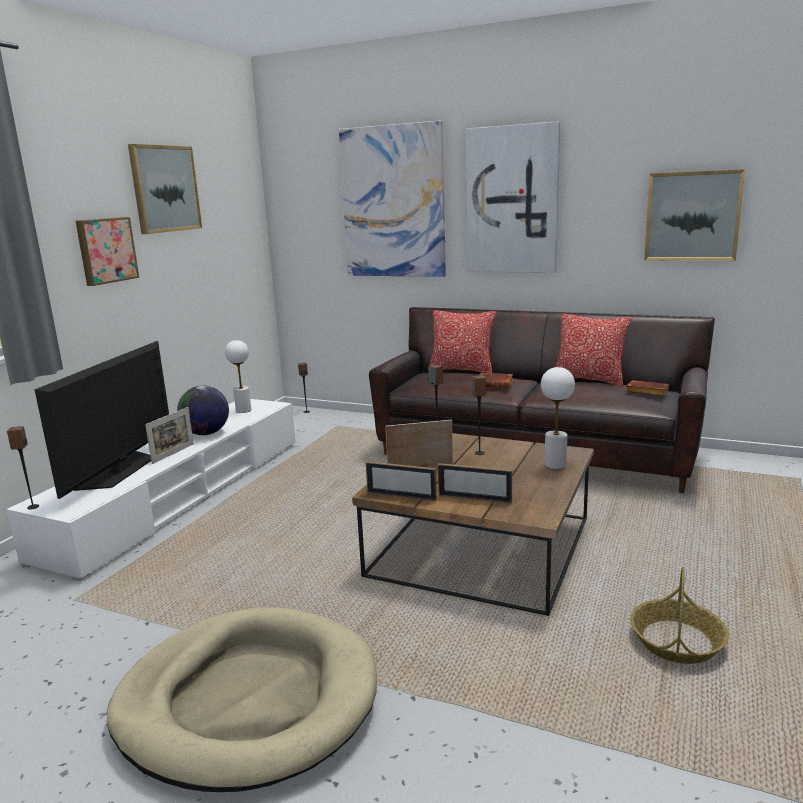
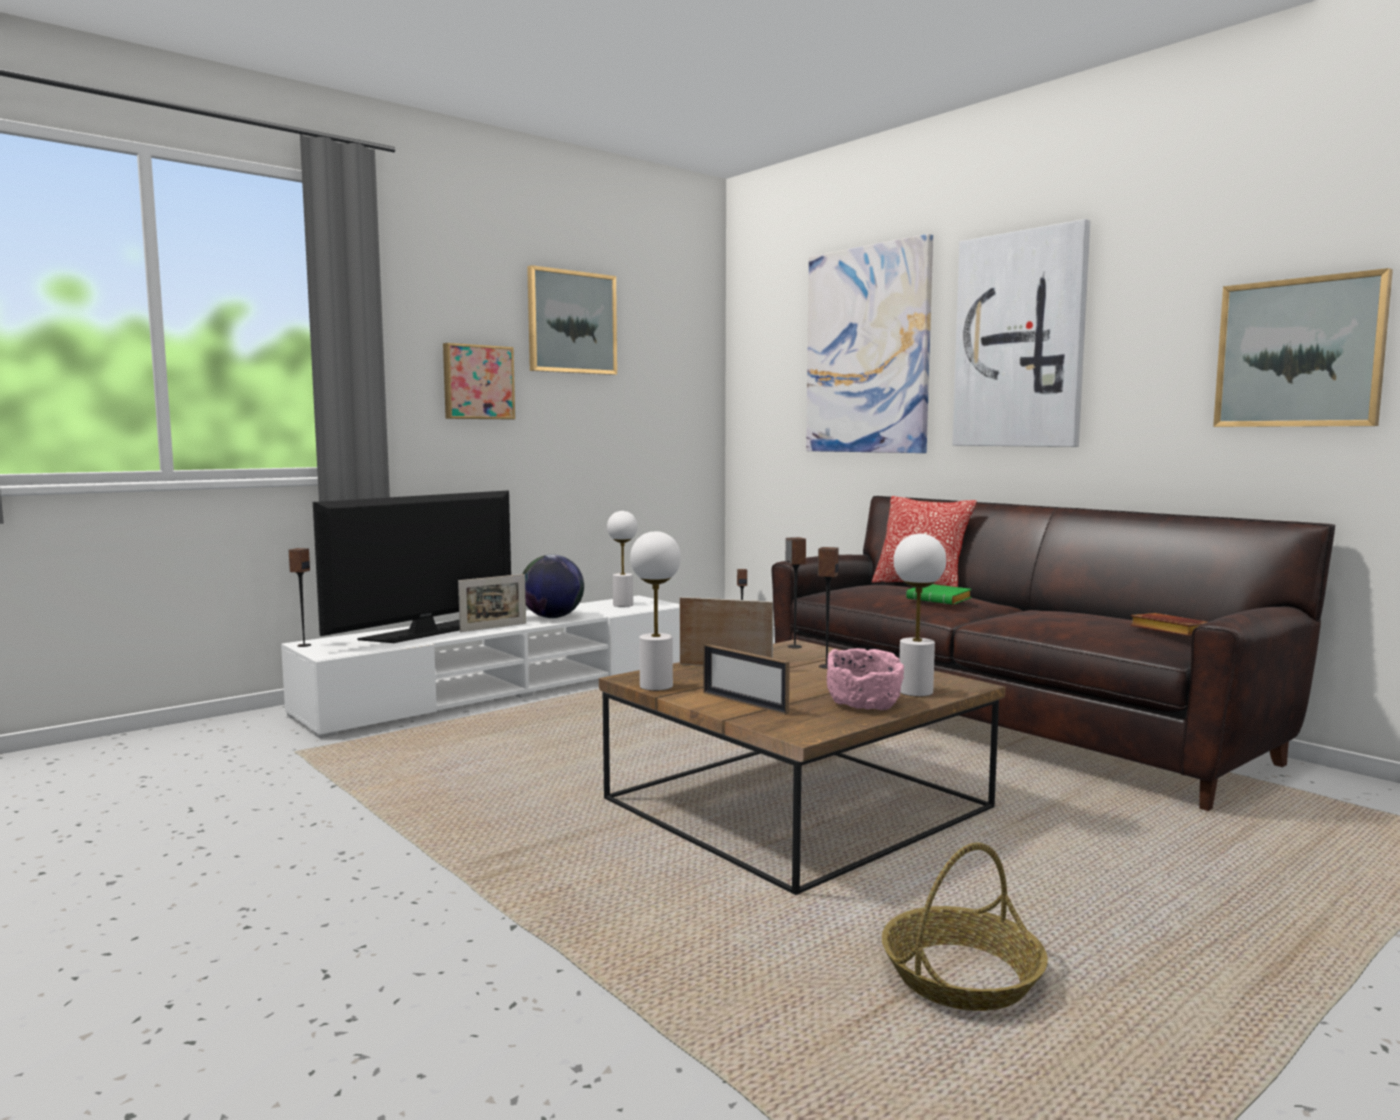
camera: 25 degrees right, 10 degrees down
beige dog bed [107,607,377,792] -> none
picture frame [366,461,437,501] -> white table lamp [630,531,681,691]
brown book [479,373,513,388] -> green book [906,584,972,605]
pillow [556,313,632,386] -> none
none -> pink bowl [827,648,904,710]

